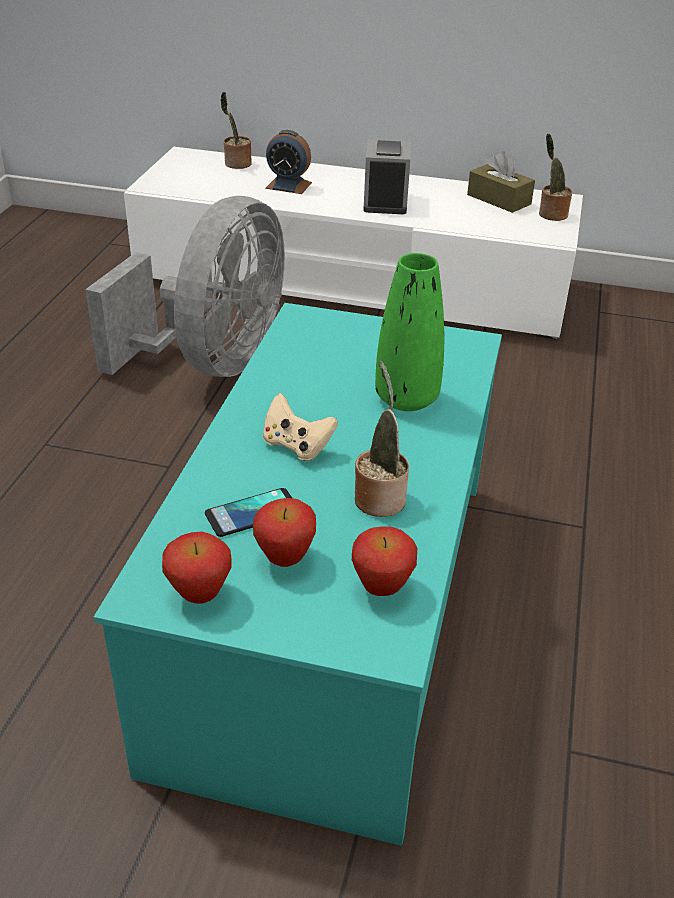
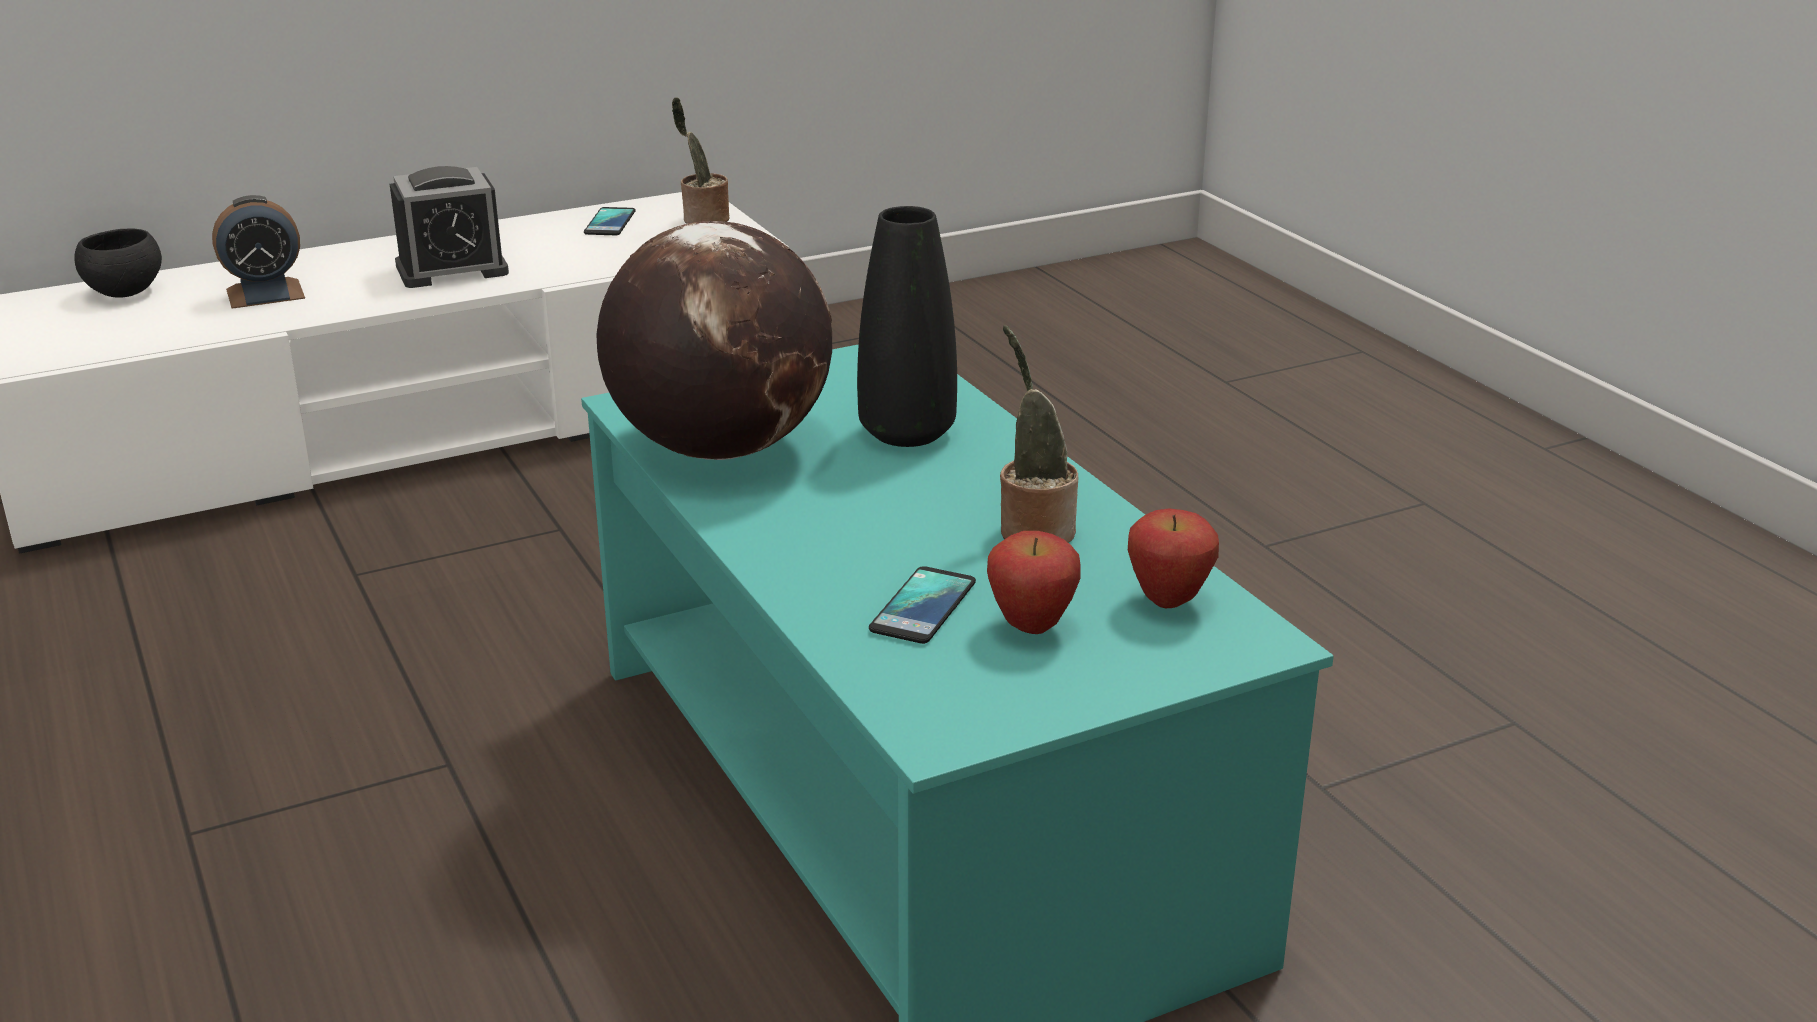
camera: 40 degrees left, 10 degrees down
grey fan [85,196,285,377] -> none
apple [162,531,231,603] -> none
potted plant [221,92,252,169] -> black bowl [74,228,162,298]
beige game controller [263,393,338,461] -> none
alarm clock [363,140,411,214] -> alarm clock turned 105 degrees clockwise [390,166,509,288]
green vase [375,253,444,411] -> black vase [857,206,957,447]
brown tissue box [467,151,535,213] -> phone [584,207,636,235]
none -> globe [596,221,832,460]

